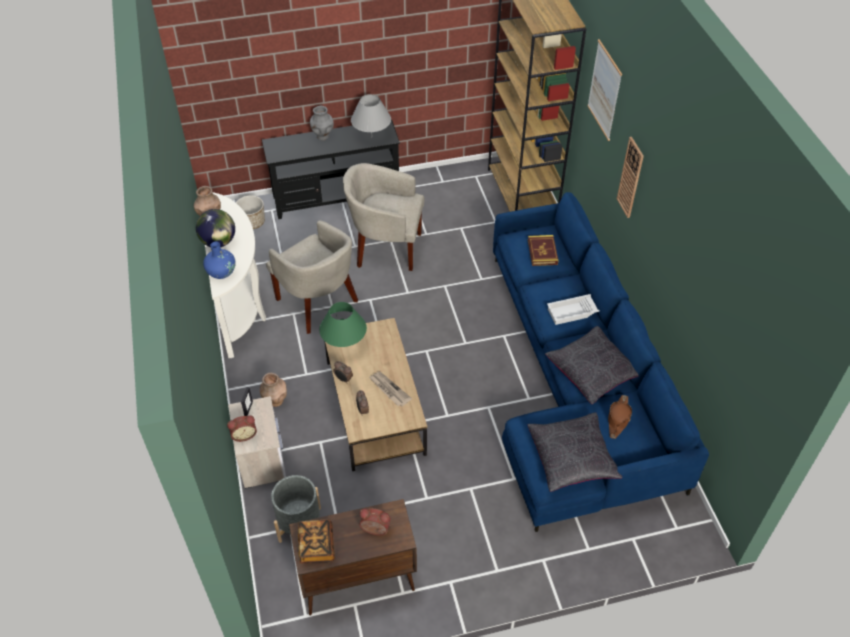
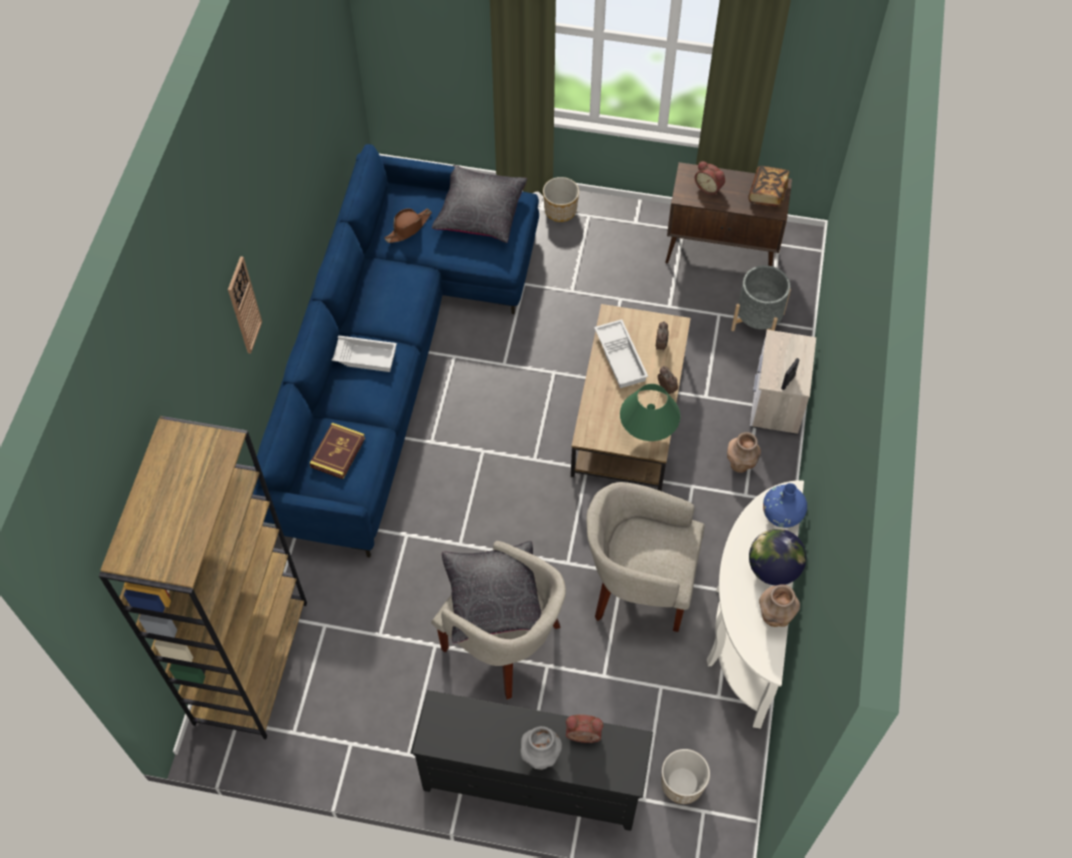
camera: 155 degrees left, 10 degrees up
alarm clock [227,415,257,442] -> alarm clock moved to [566,715,603,743]
beige armchair [266,220,358,334] -> beige armchair turned 60 degrees counterclockwise [587,482,705,632]
grey table lamp [351,94,391,135] -> none
newspaper [369,372,412,406] -> white tray [594,319,648,388]
black pillow [545,326,639,404] -> black pillow moved to [442,541,542,643]
picture [587,39,622,141] -> none
none -> planter [543,177,579,222]

